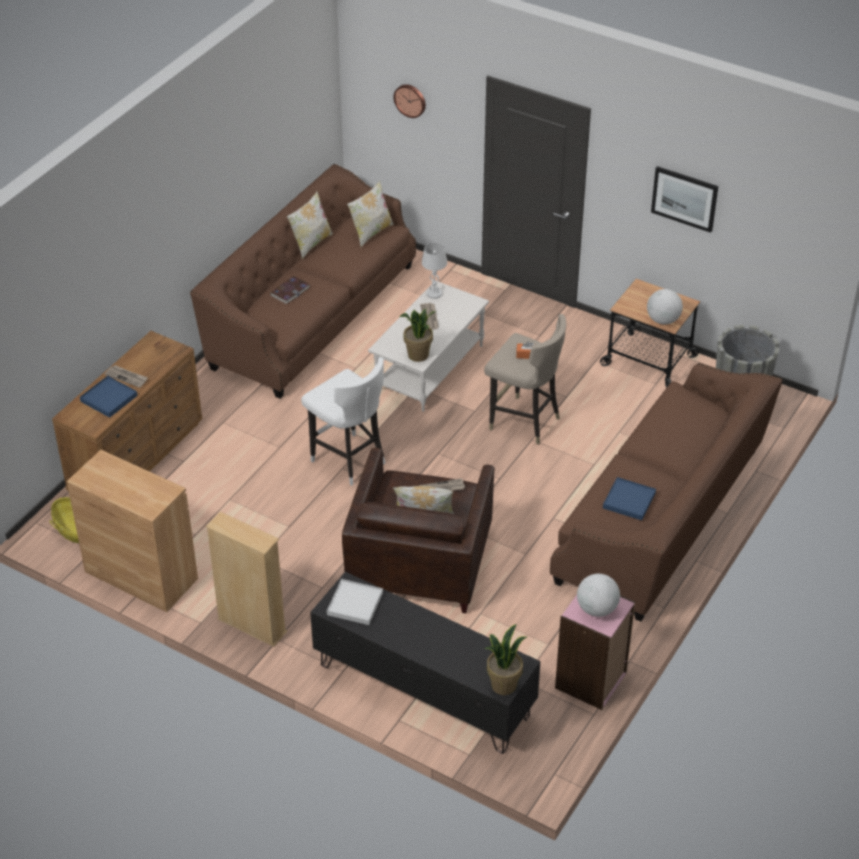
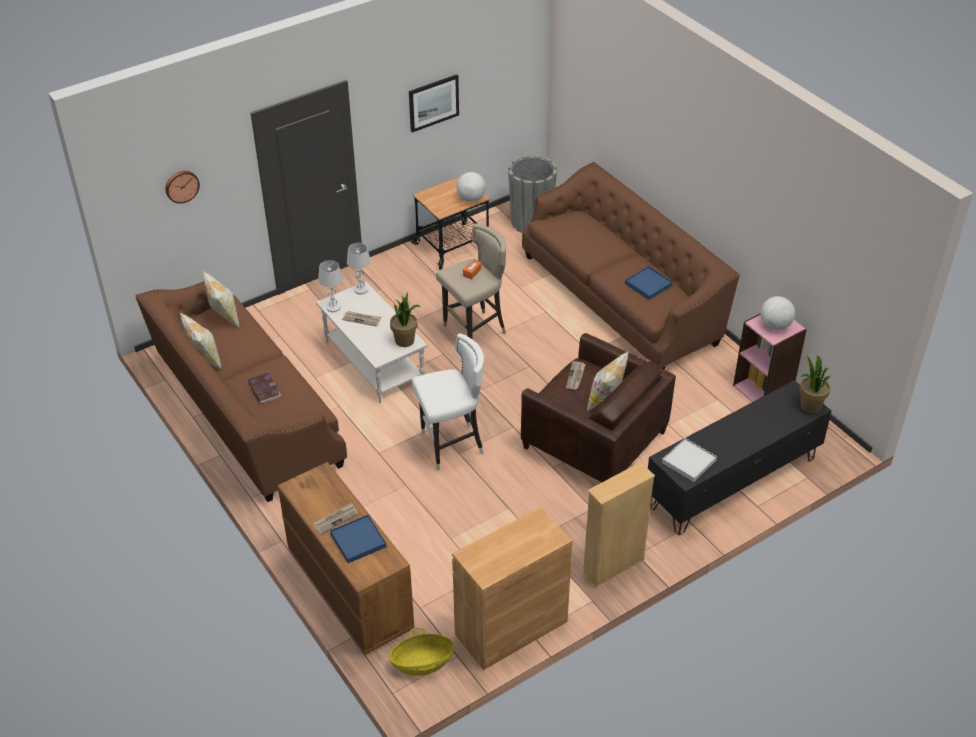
camera: 65 degrees left, 0 degrees up
none -> white table lamp [347,243,371,294]

